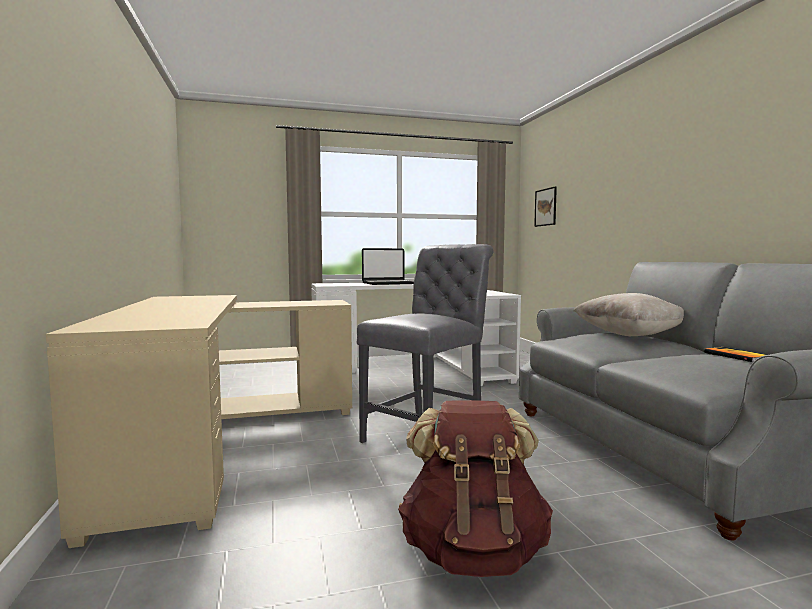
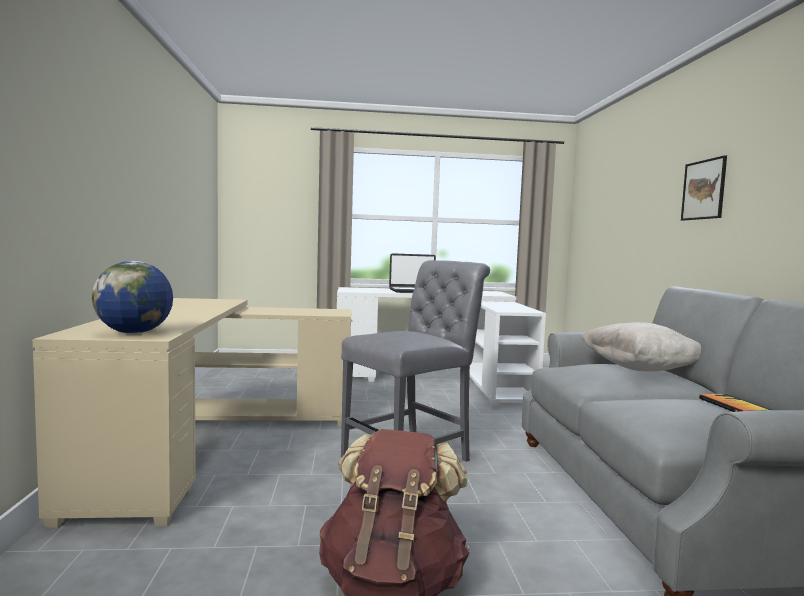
camera: 10 degrees right, 0 degrees up
picture [534,186,557,227] -> picture moved to [681,155,727,220]
none -> globe [92,261,173,334]

